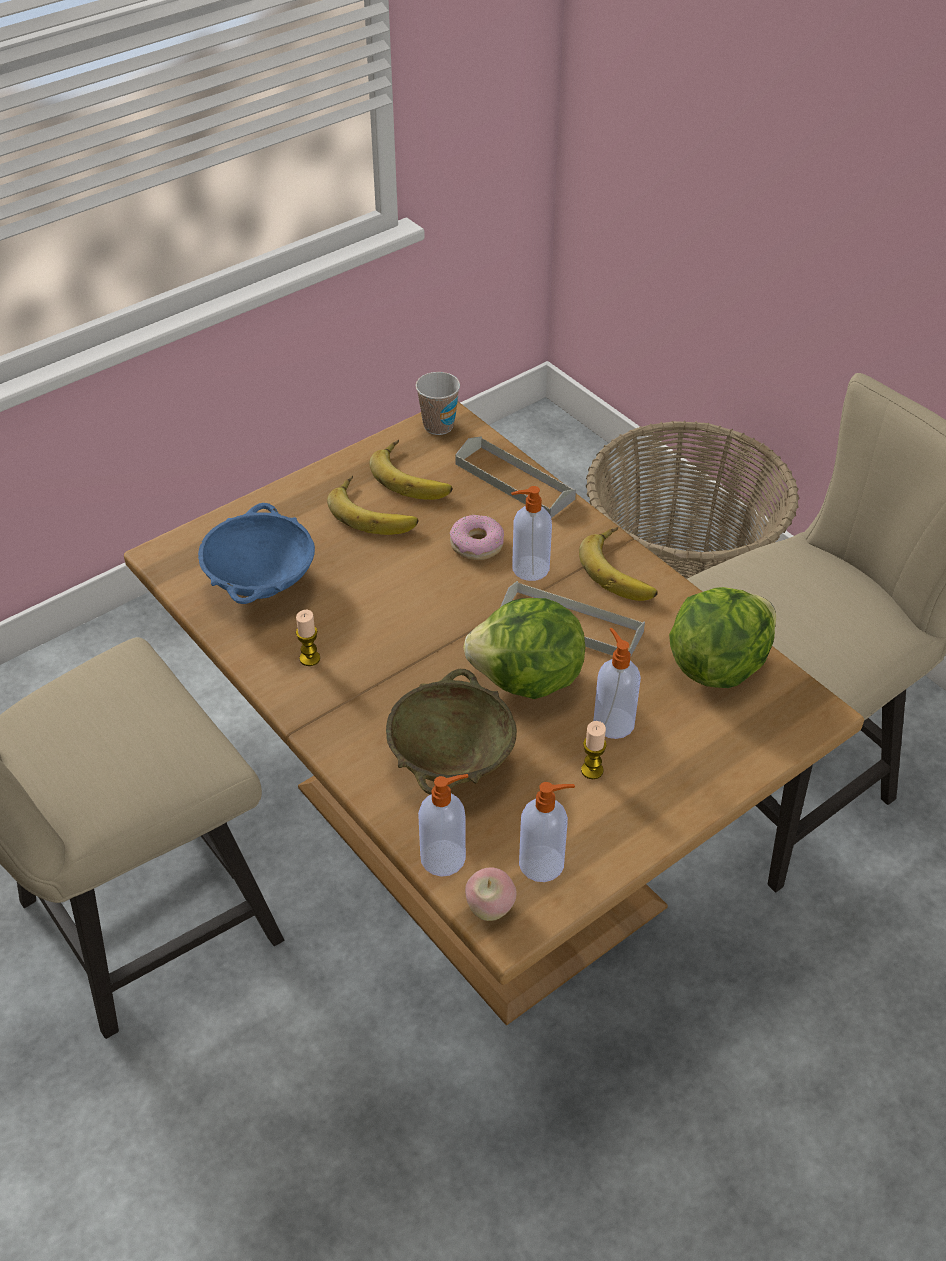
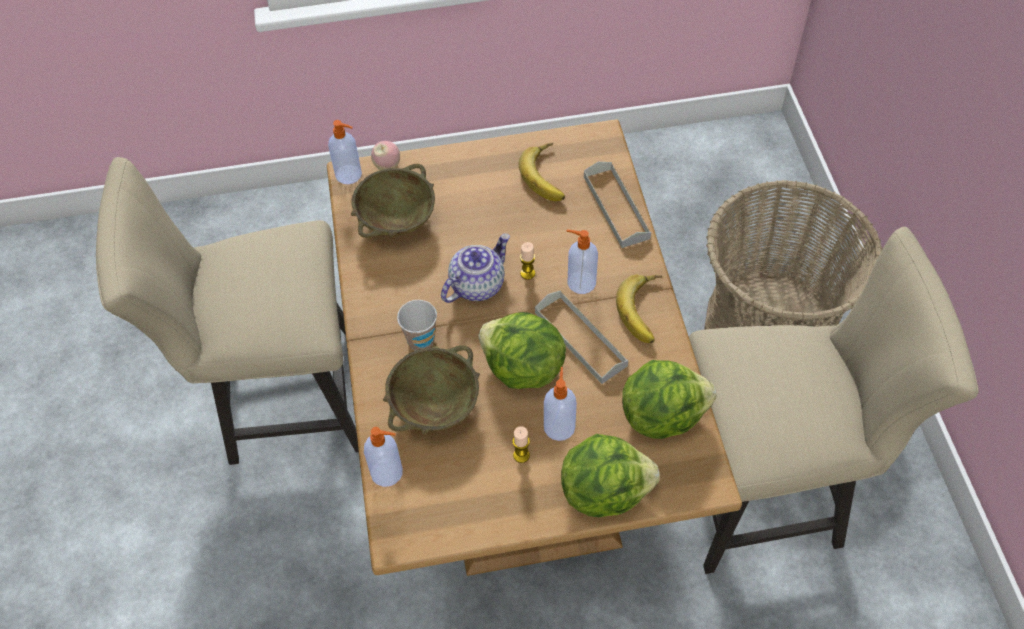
camera: 30 degrees right, 10 degrees up
blue bowl [198,503,315,604] -> beige bowl [351,164,435,238]
candle [296,610,320,666] -> candle moved to [520,242,535,280]
banana [327,476,418,535] -> none
cup [415,372,460,435] -> cup moved to [397,300,437,351]
donut [450,514,504,560] -> none
apple [465,867,517,921] -> apple moved to [371,141,400,170]
soap dispenser [519,782,575,882] -> soap dispenser moved to [328,120,362,184]
none -> teapot [441,234,510,303]
none -> lettuce [561,434,660,517]

